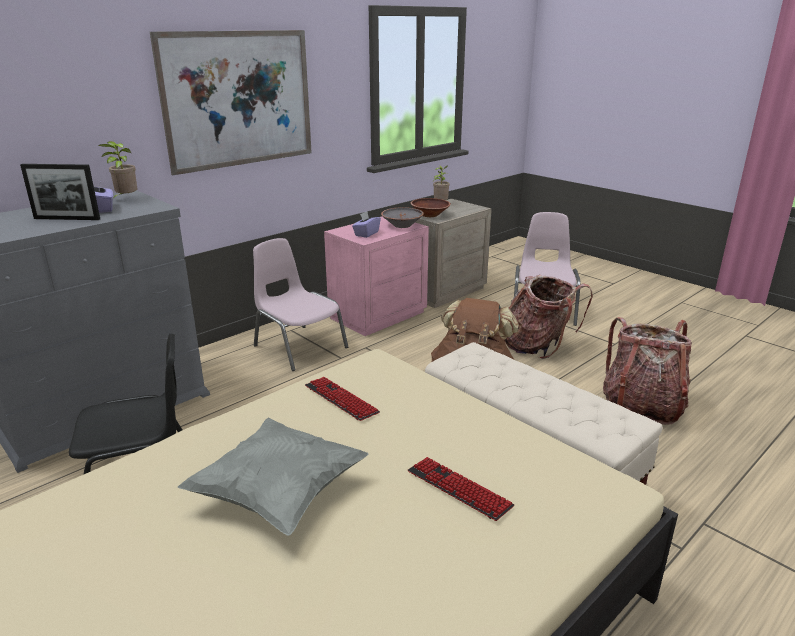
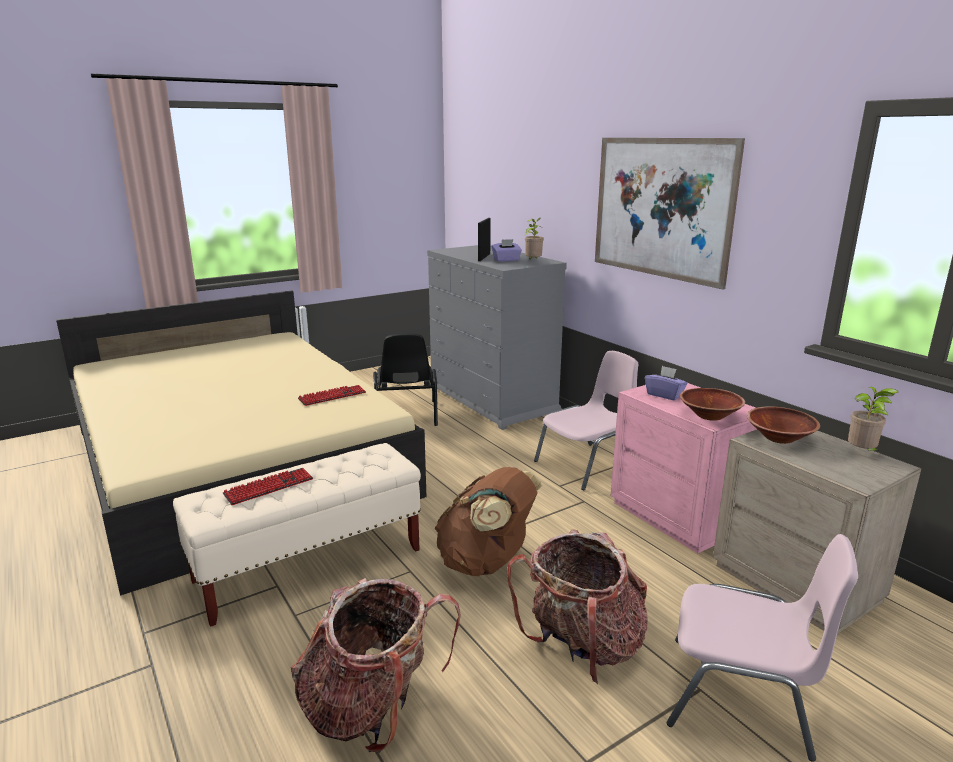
camera: 100 degrees right, 5 degrees down
grey pillow [178,417,368,536] -> none
grey bowl [381,207,424,228] -> brown bowl [680,388,745,421]
keyboard [408,457,514,521] -> keyboard moved to [223,468,313,505]

